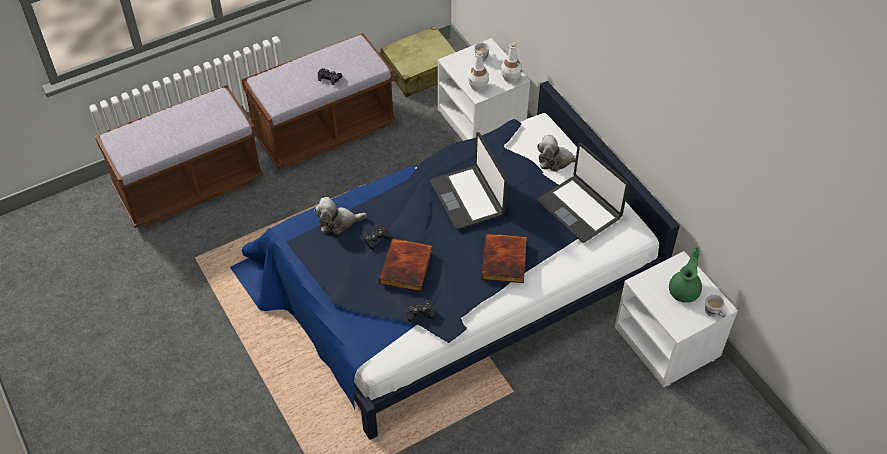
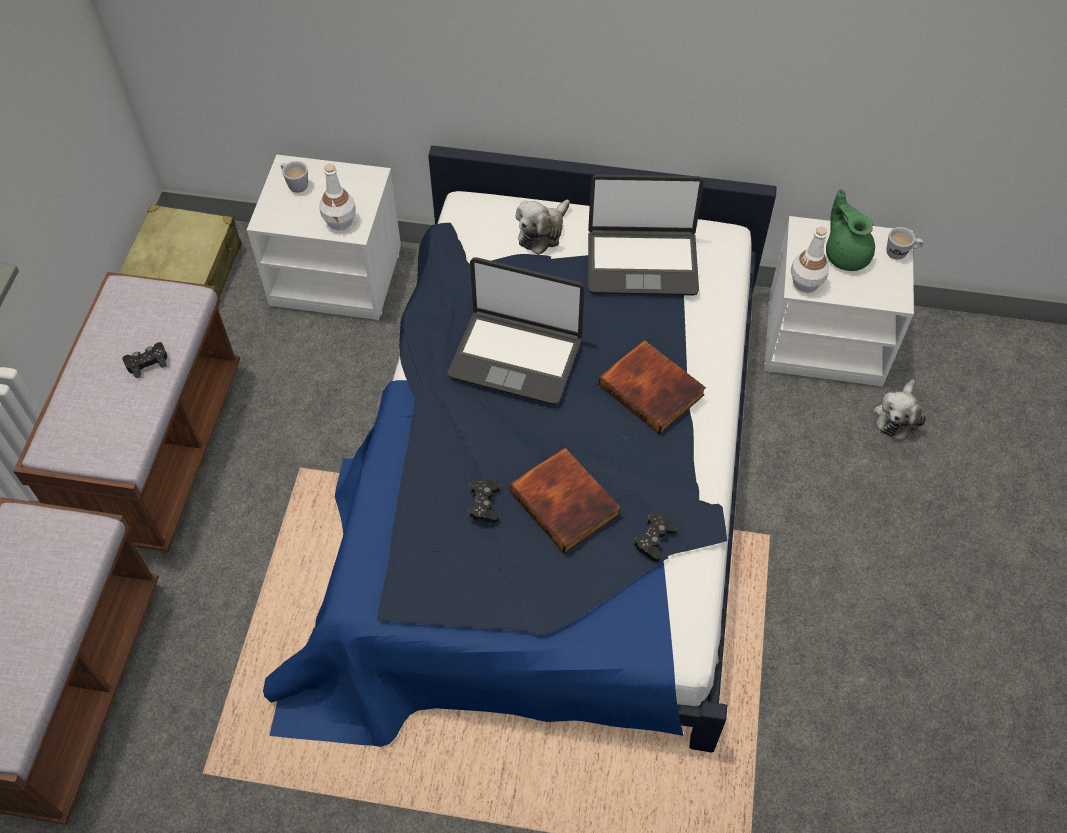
camera: 50 degrees left, 5 degrees up
plush toy [314,197,367,235] -> plush toy moved to [873,379,926,441]
white bottle [501,42,522,83] -> white bottle moved to [791,227,829,293]

